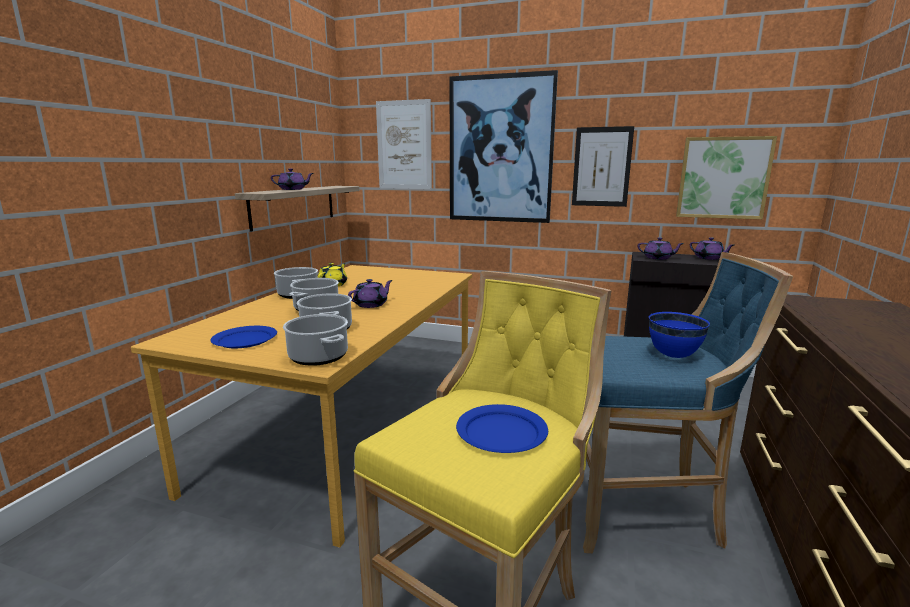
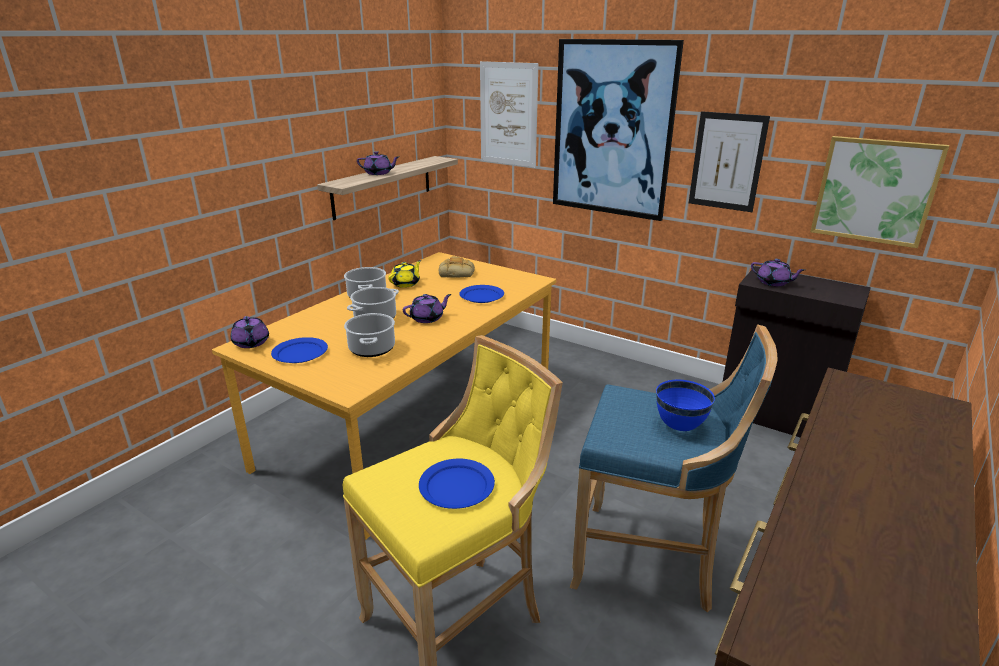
camera: 15 degrees right, 10 degrees up
cooking pot [283,314,348,366] -> none
purple teapot [690,237,734,260] -> purple teapot moved to [231,316,269,348]
none -> bread [439,256,475,278]
none -> blue plate [459,285,504,303]

